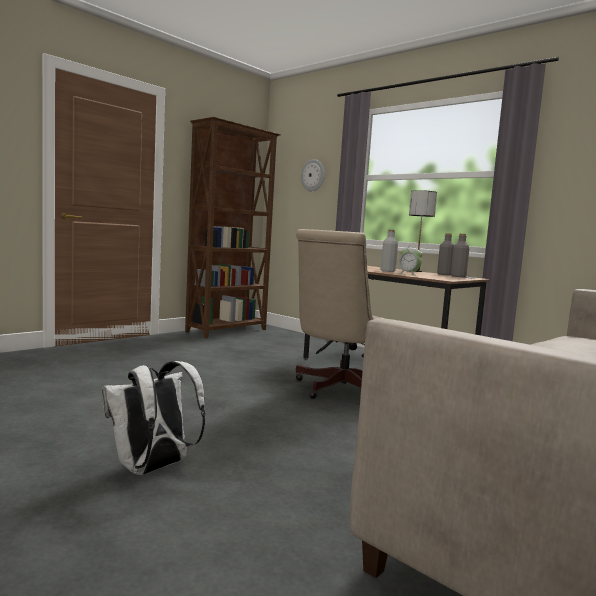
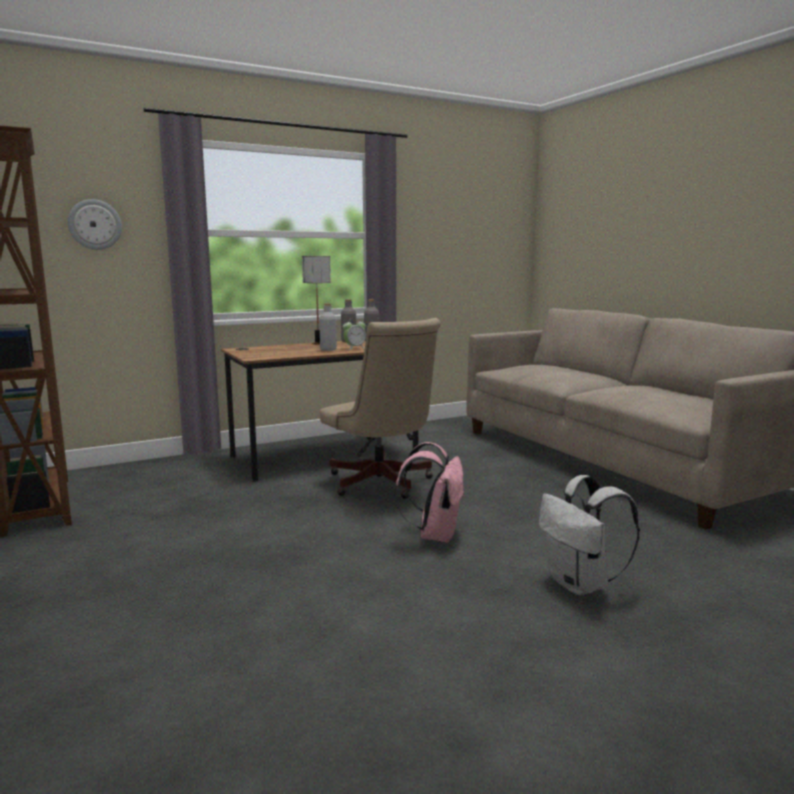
camera: 70 degrees left, 5 degrees up
none -> pink backpack [394,442,465,543]

